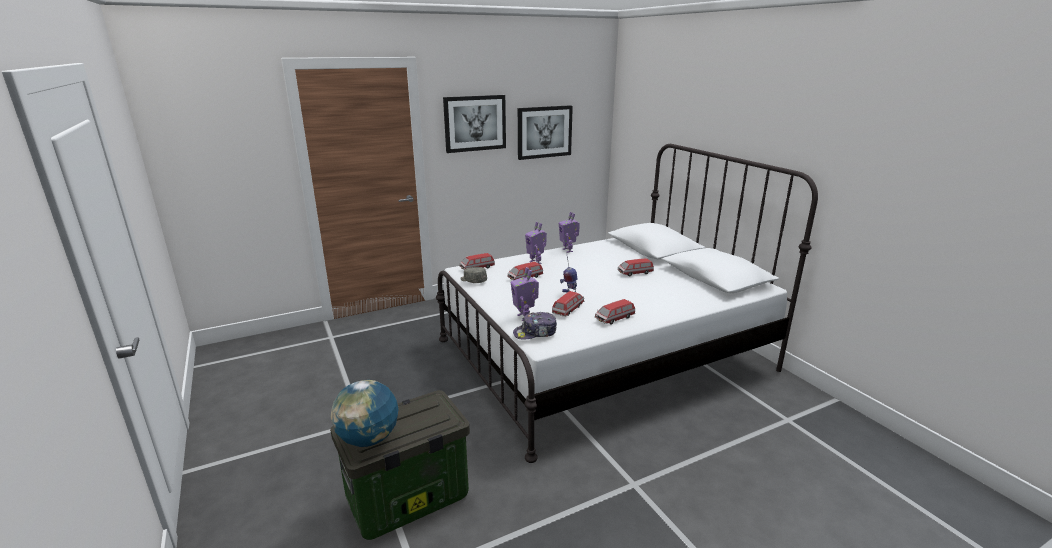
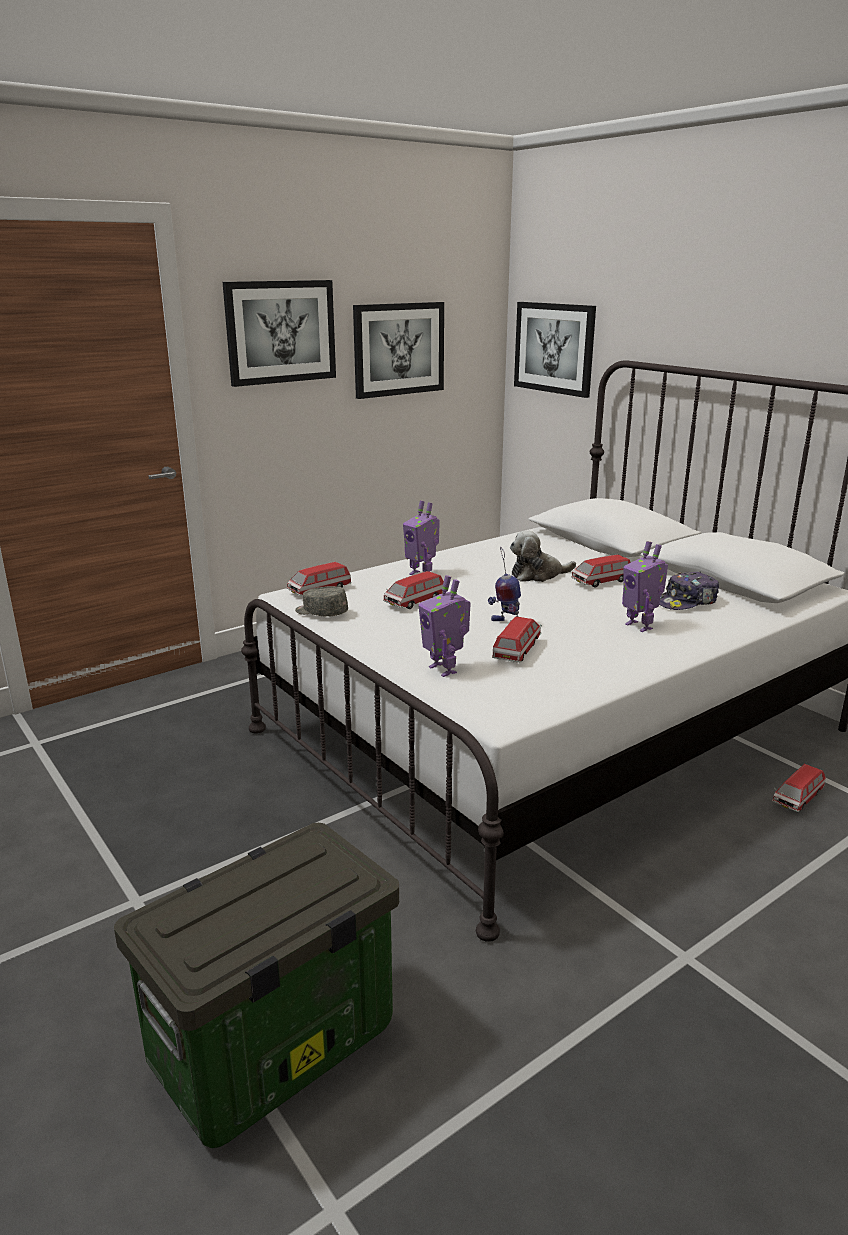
camera: 10 degrees left, 0 degrees up
globe [331,380,399,447] -> none
cap [513,312,557,340] -> cap moved to [659,571,719,610]
toy robot [559,212,580,253] -> toy robot moved to [622,541,668,632]
toy car [595,299,635,324] -> toy car moved to [772,764,826,812]
none -> plush toy [510,530,576,582]
none -> picture [514,302,596,398]

